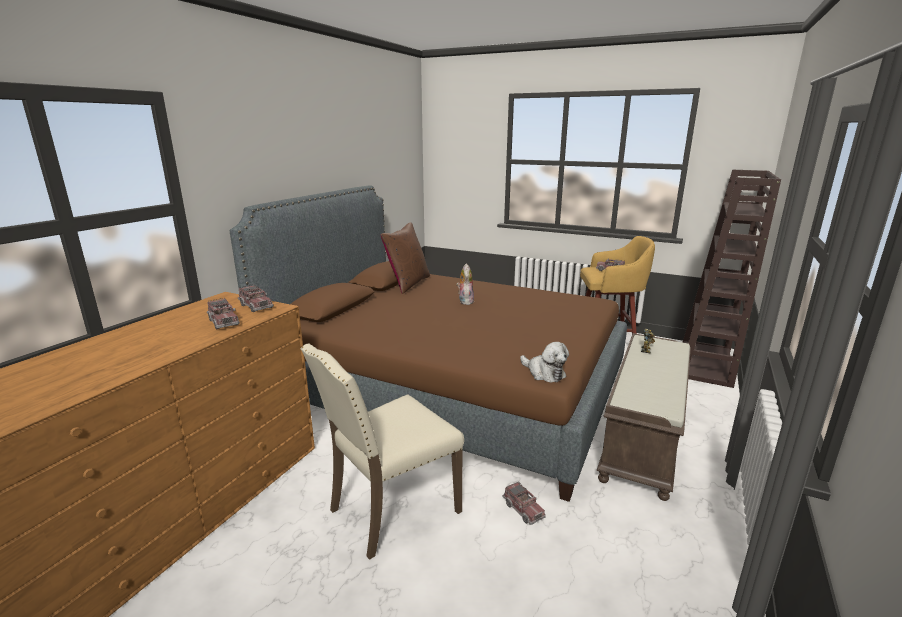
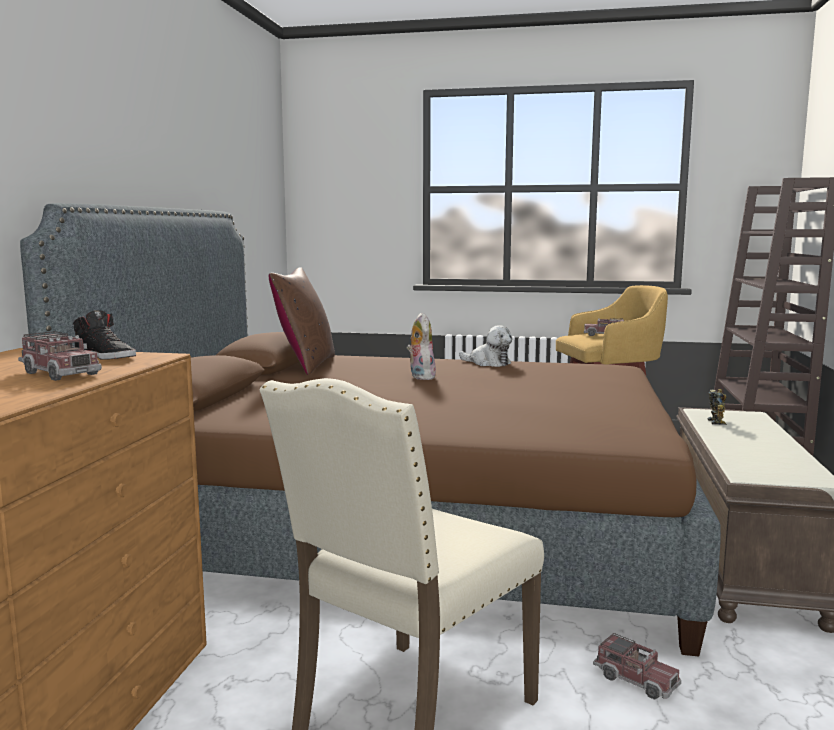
camera: 15 degrees left, 10 degrees down
toy truck [238,285,274,312] -> black shoe [73,310,136,360]
plush toy [520,342,569,382] -> plush toy moved to [459,325,513,367]

